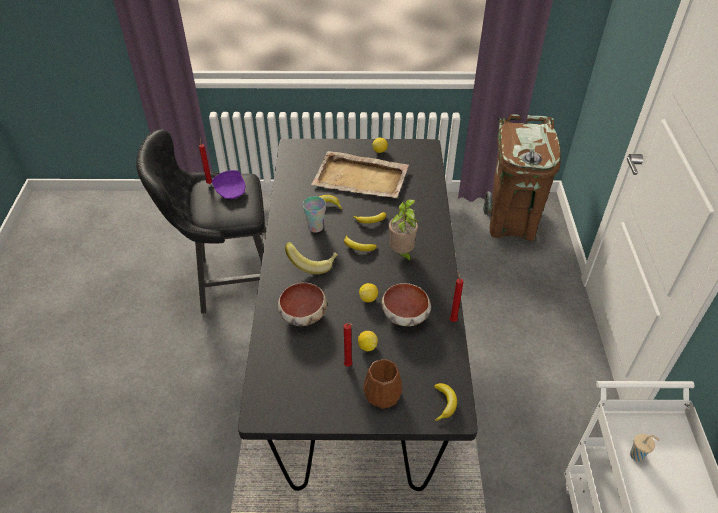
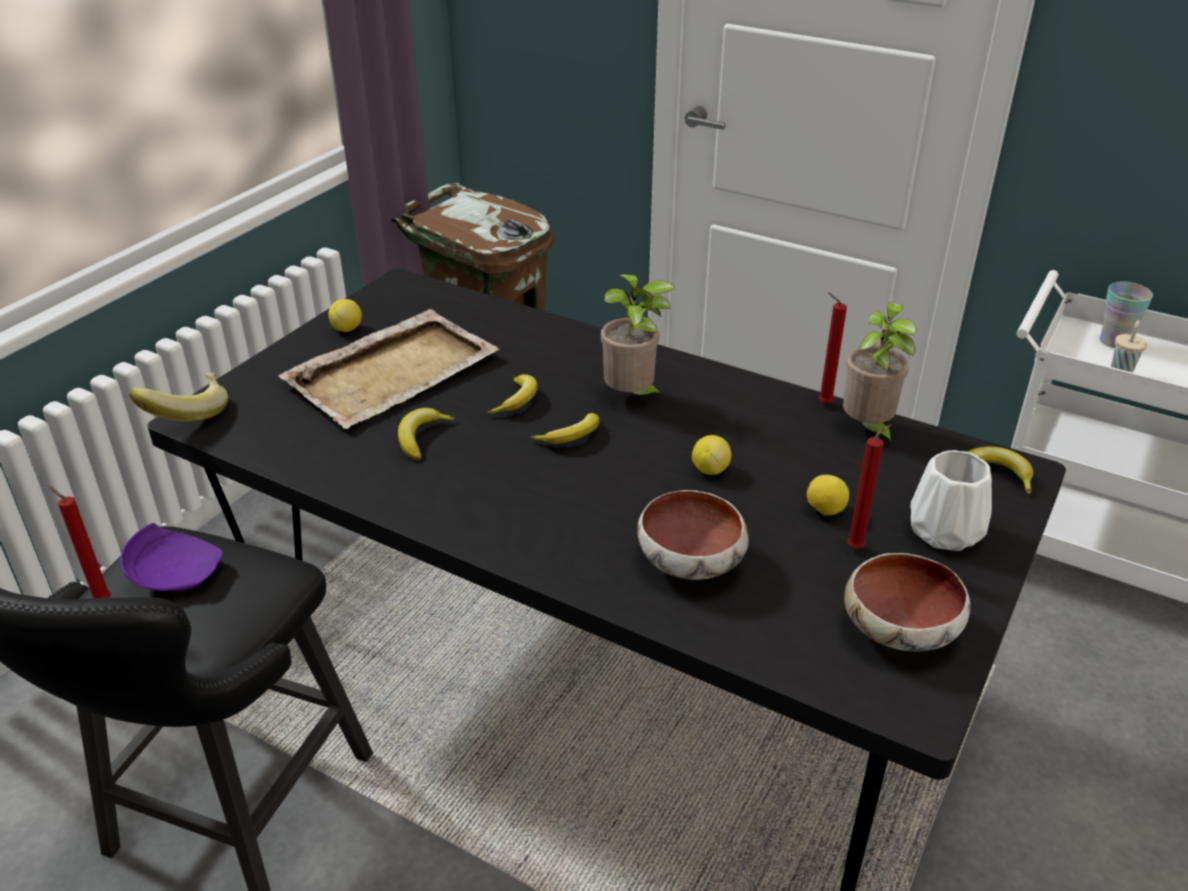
camera: 60 degrees left, 10 degrees down
banana [285,242,338,274] -> banana moved to [129,373,228,421]
cup [303,196,326,233] -> cup moved to [1100,281,1153,348]
brown vase [363,359,402,409] -> white vase [911,450,992,551]
bowl [382,283,431,326] -> bowl moved to [844,553,971,651]
none -> potted plant [843,302,917,446]

